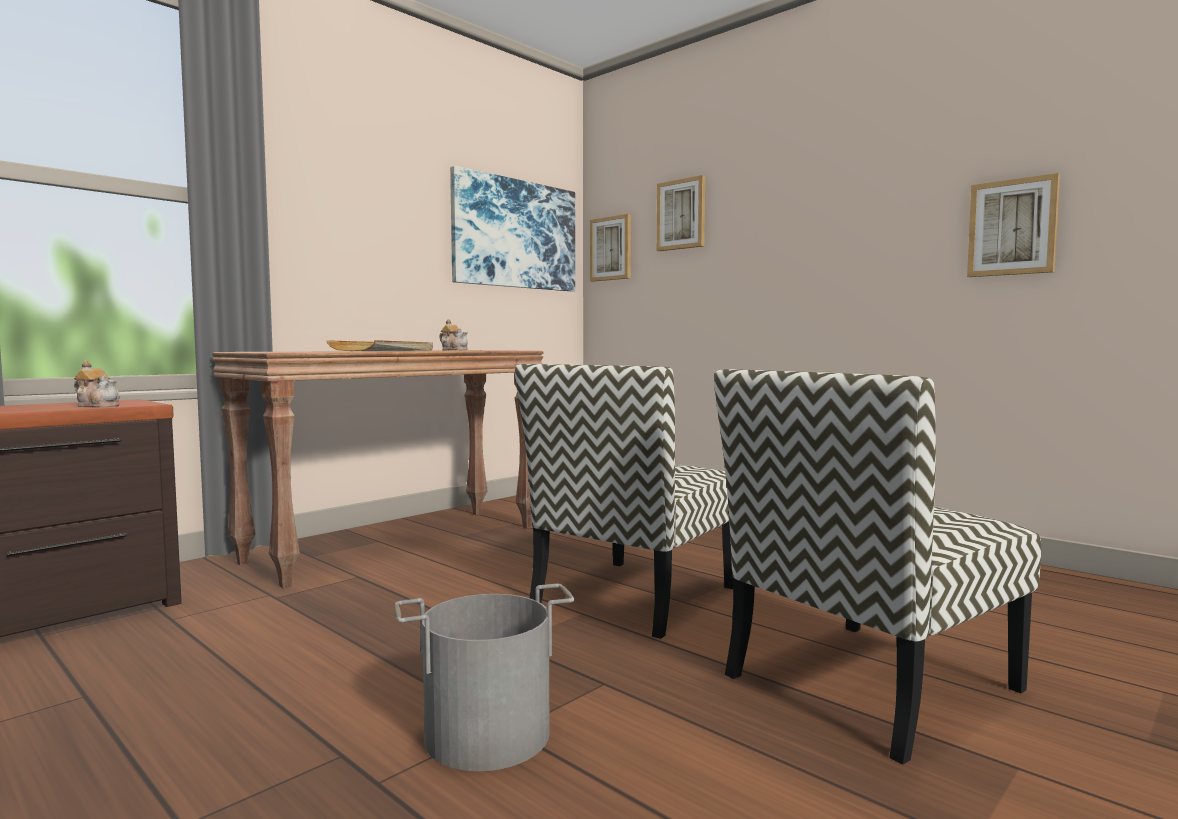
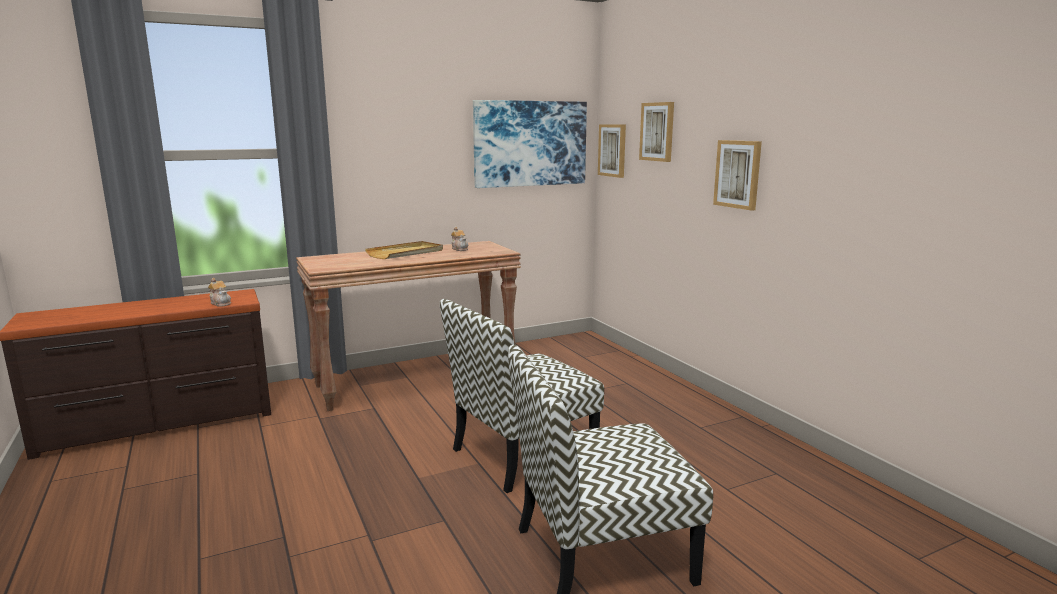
camera: 20 degrees right, 10 degrees up
grey bucket [394,584,575,771] -> none
picture [967,173,1060,277] -> picture moved to [713,140,762,211]

